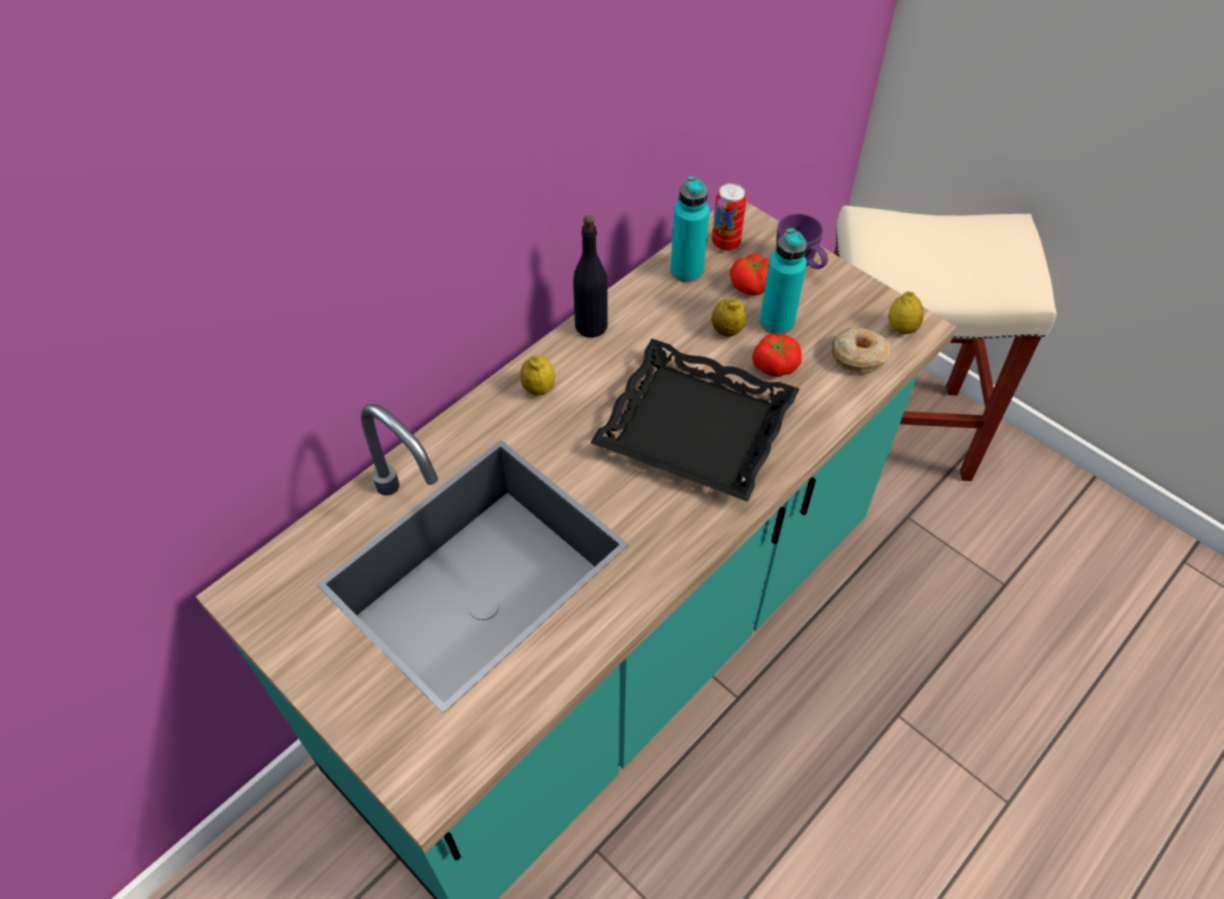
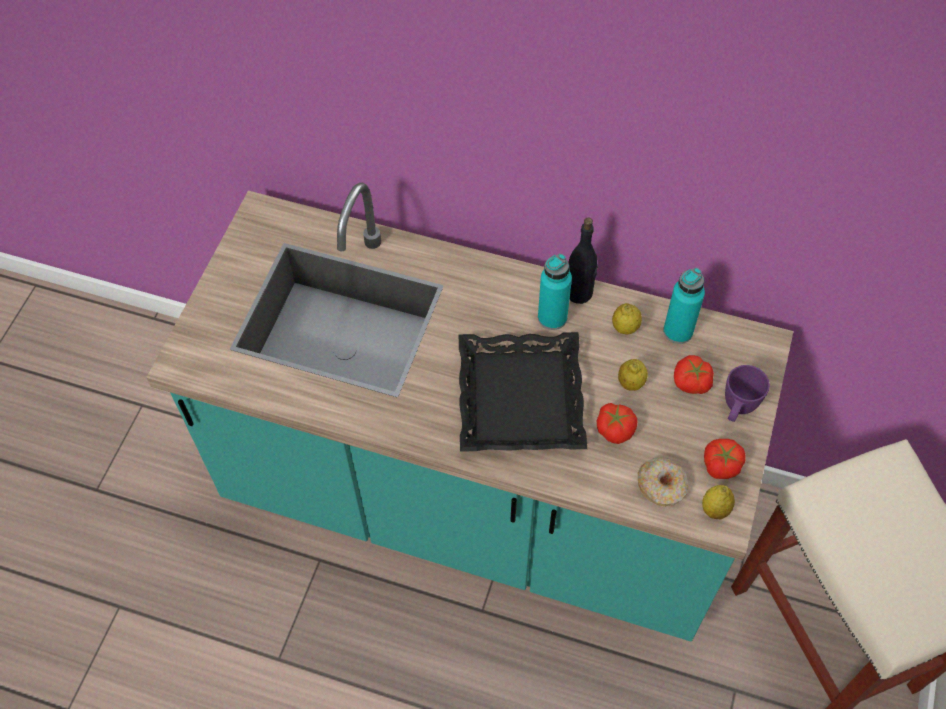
camera: 65 degrees right, 5 degrees up
lemon [520,355,555,395] -> lemon moved to [612,303,642,335]
can [712,183,746,251] -> none
turquoise bottle [760,228,807,335] -> turquoise bottle moved to [538,254,572,330]
none -> tomato [704,439,746,479]

